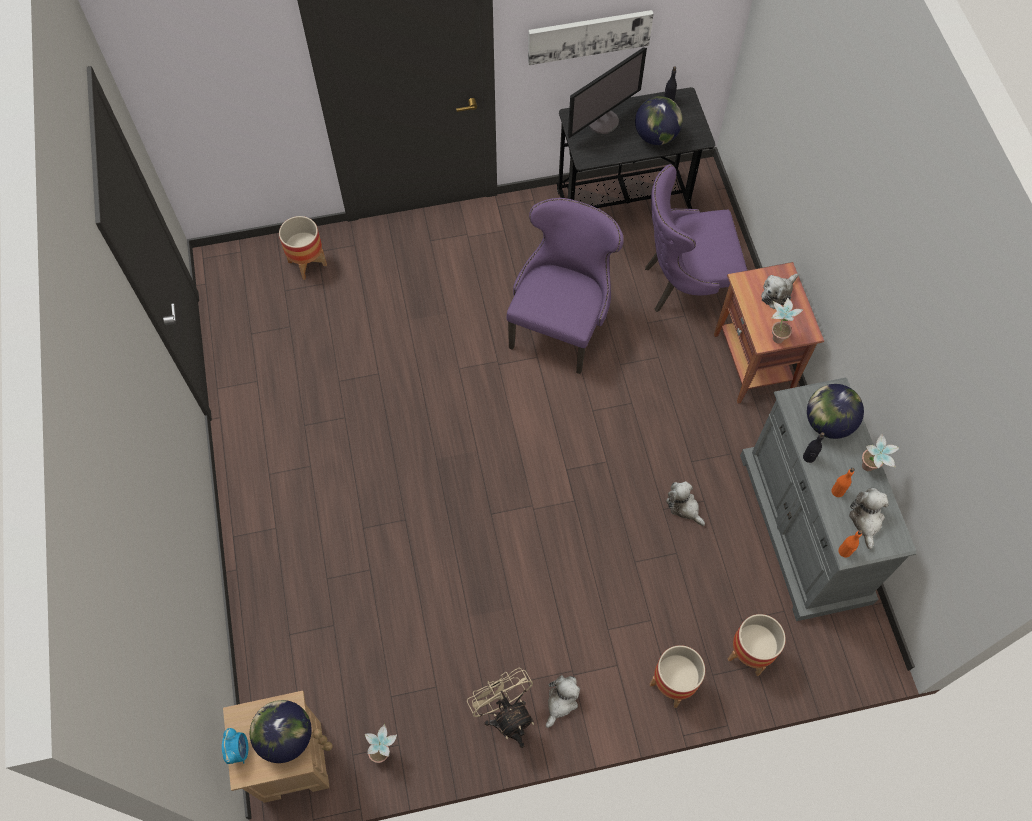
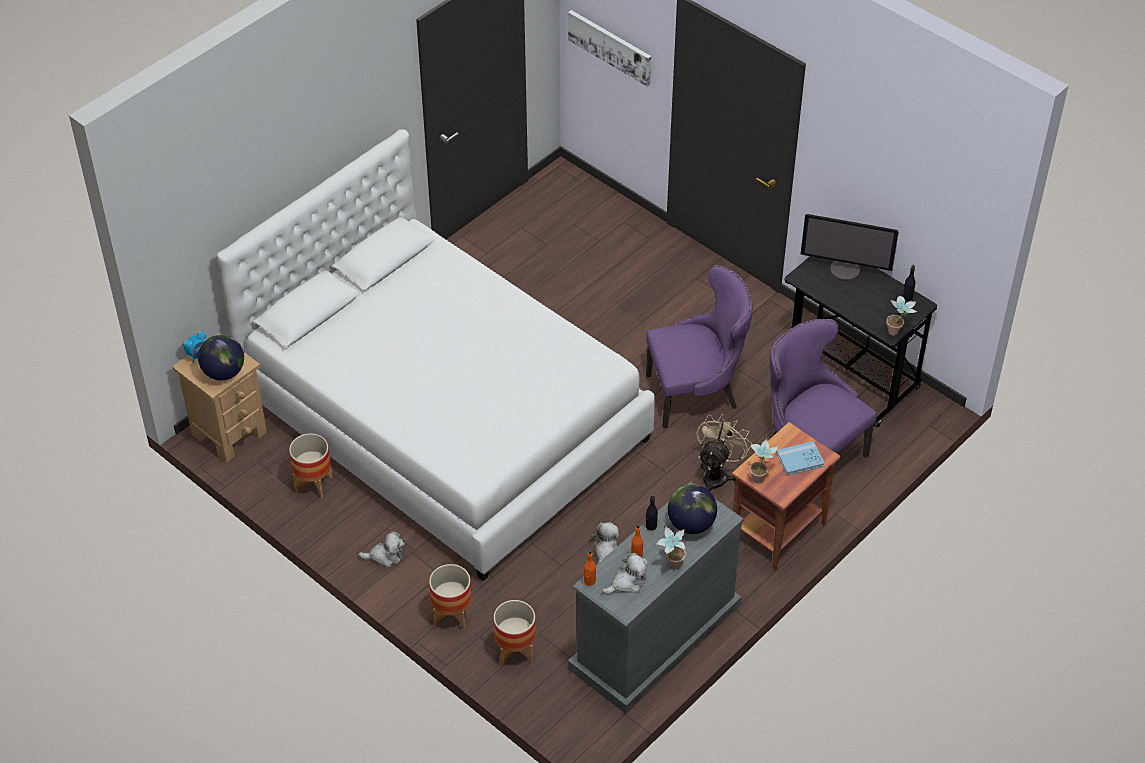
camera: 55 degrees right, 15 degrees down
planter [279,216,327,280] -> planter moved to [289,433,333,498]
potted plant [365,724,397,763] -> potted plant moved to [886,296,917,336]
beige fan [467,668,534,748] -> beige fan moved to [696,414,752,491]
picture [528,10,654,65] -> picture moved to [568,10,651,86]
globe [635,96,683,145] -> none
plush toy [761,274,798,309] -> blue book [776,441,825,476]
none -> white bed [216,129,655,581]

